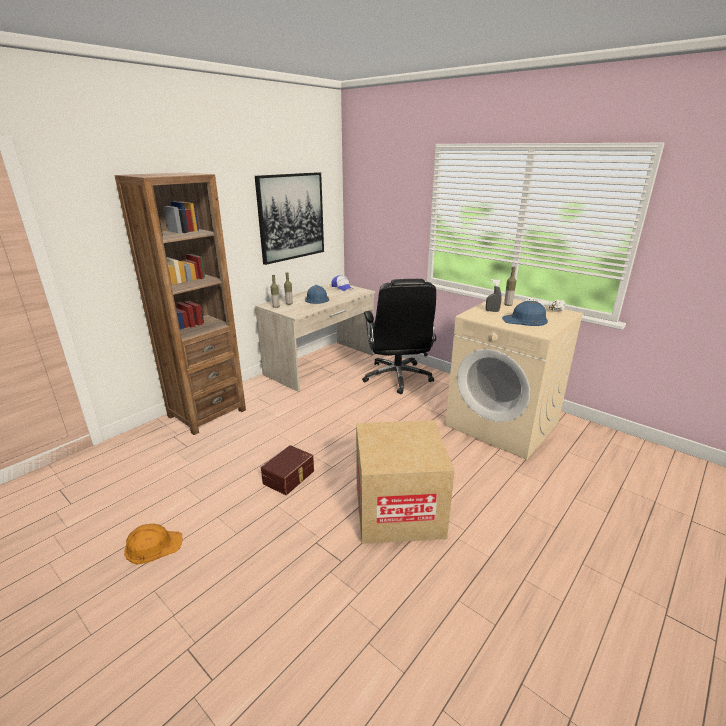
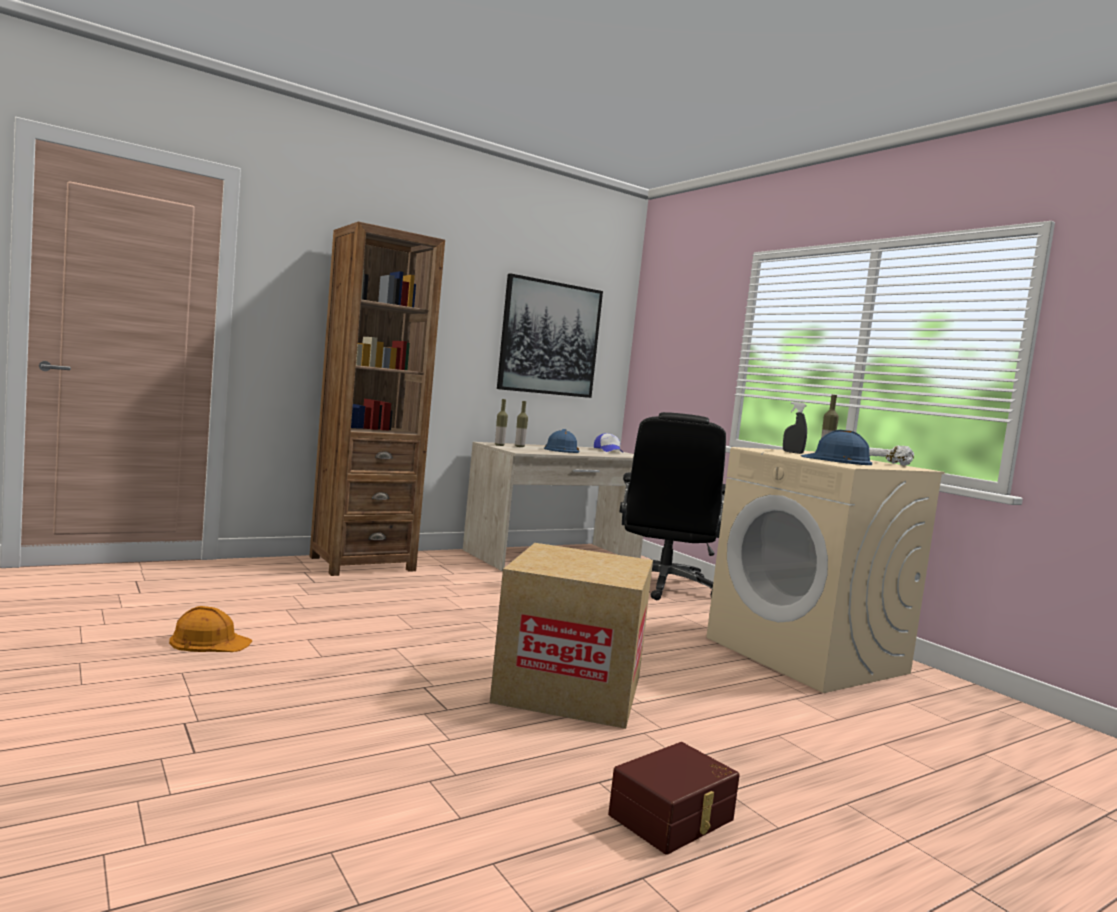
camera: 15 degrees right, 20 degrees down
brown storage box [261,445,314,495] -> brown storage box moved to [608,742,740,854]

